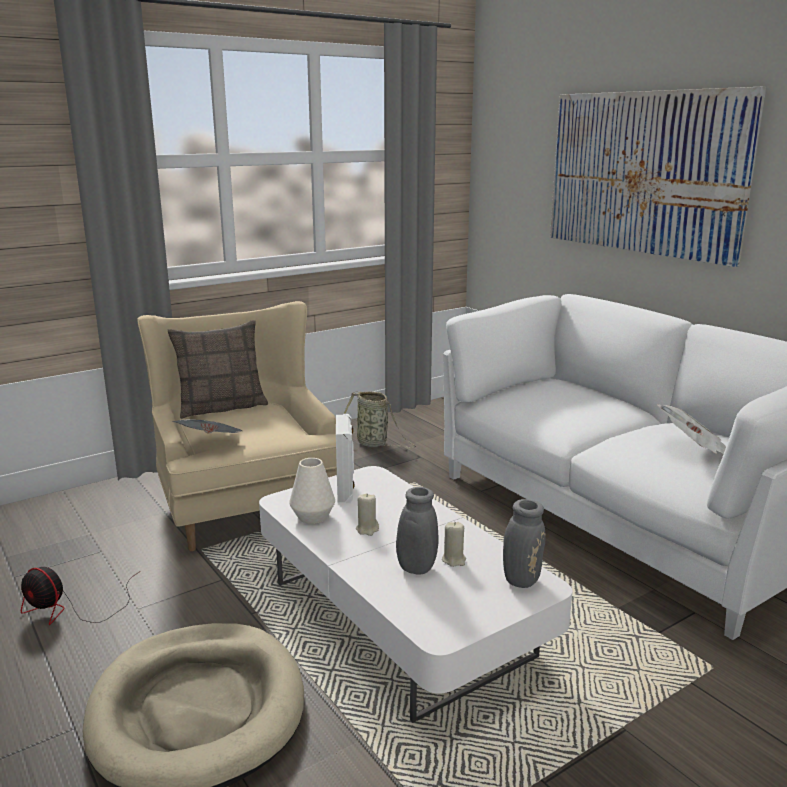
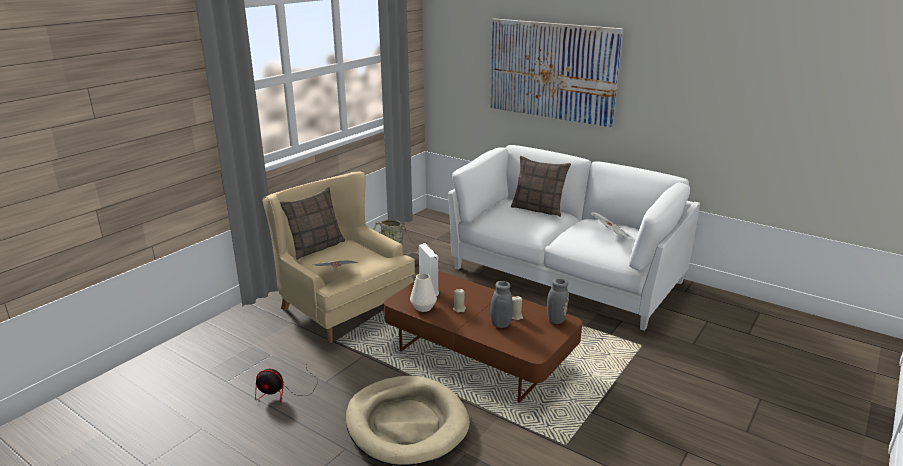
camera: 20 degrees left, 5 degrees up
white coffee table [259,466,573,723] -> brown coffee table [384,271,582,403]
none -> pillow [511,156,571,217]

